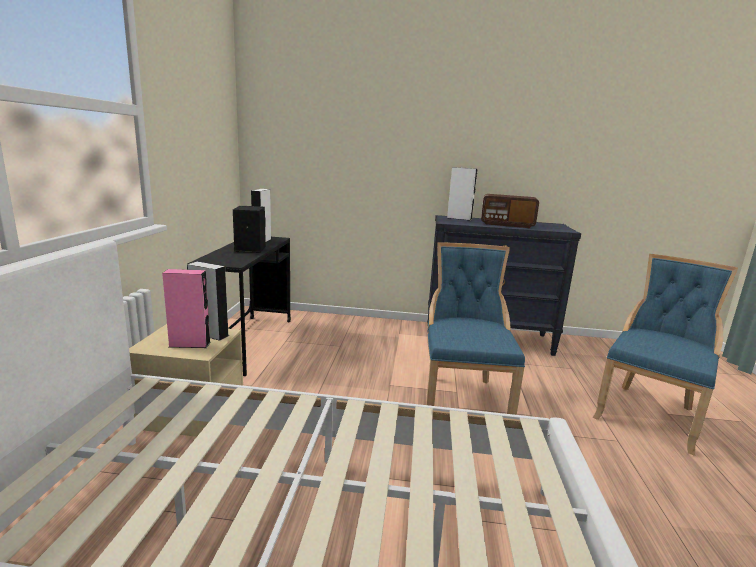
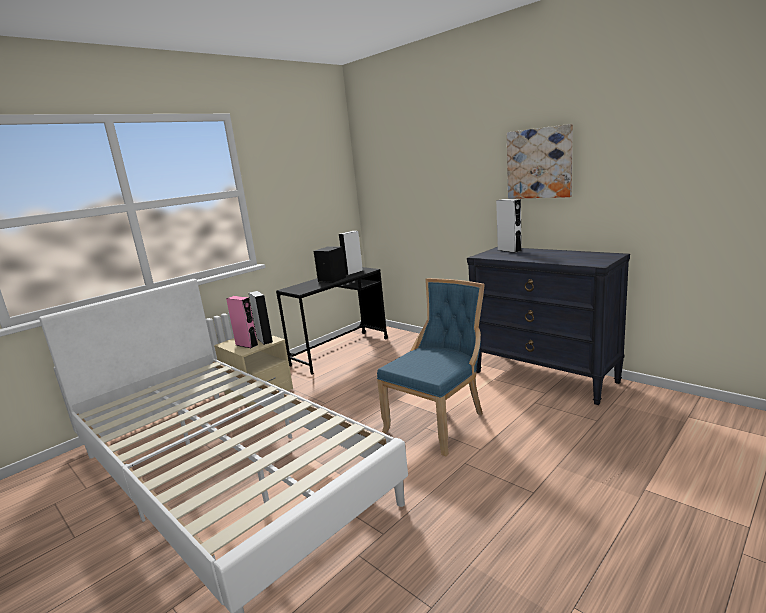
camera: 40 degrees right, 0 degrees up
radio [481,194,539,228] -> none
blue chair [592,254,738,456] -> none
none -> picture [507,124,573,199]

